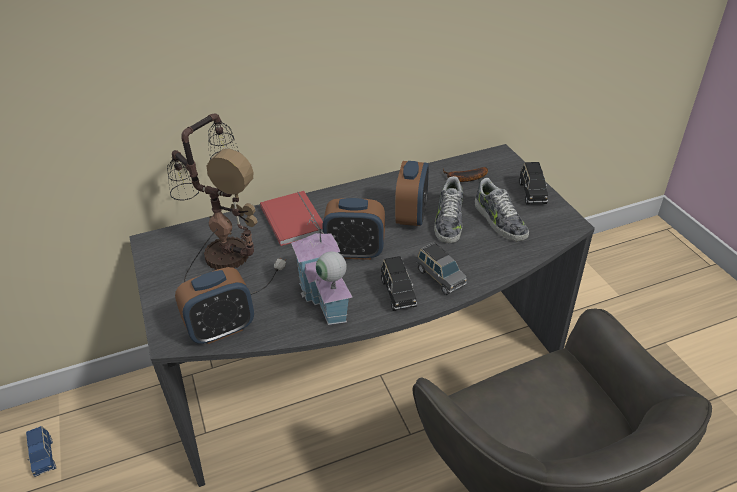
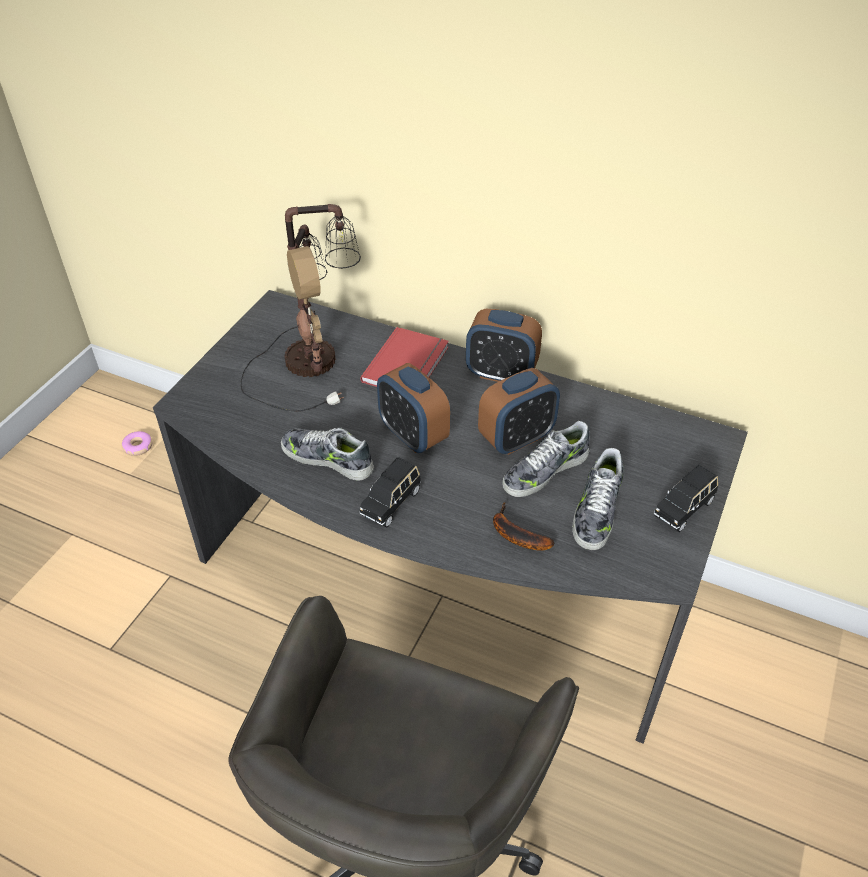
camera: 45 degrees right, 5 degrees up
blue toy car [26,426,56,477] -> donut [122,431,153,456]
alarm clock [175,267,254,344] -> alarm clock moved to [466,309,542,382]
toy house [291,216,352,325] -> shoe [281,427,374,481]
grey toy car [417,242,467,295] -> none
banana [443,167,488,182] -> banana moved to [493,502,554,550]

